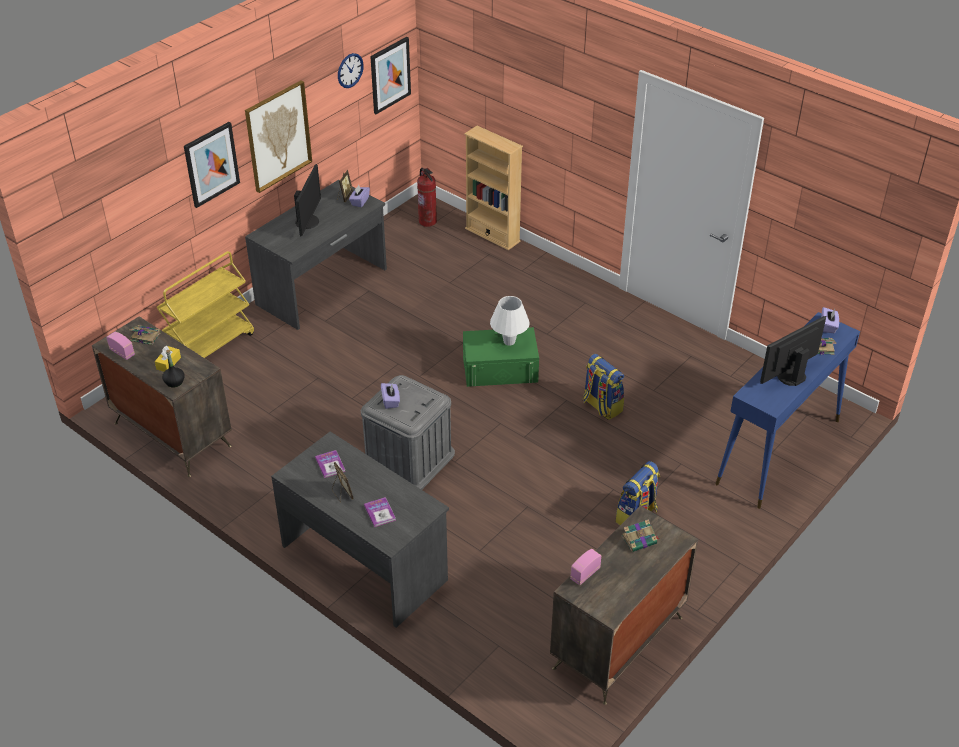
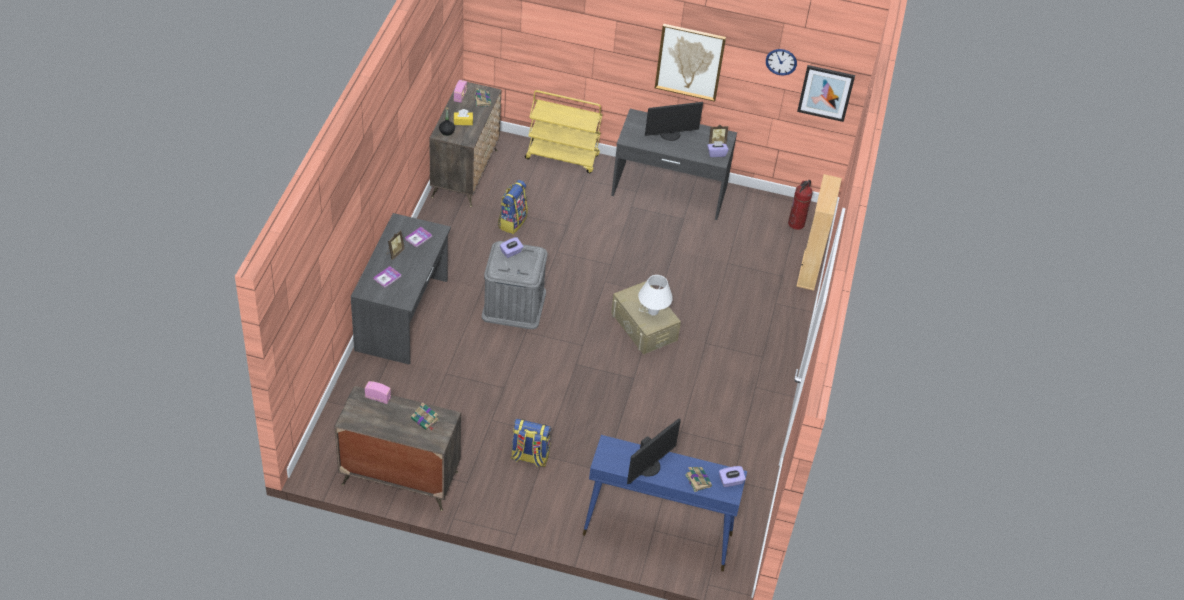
camera: 60 degrees right, 5 degrees up
picture [184,122,240,208] -> none
green storage box [463,327,539,387] -> beige storage box [611,281,681,355]
backpack [583,354,624,420] -> backpack moved to [498,180,528,234]
monitor [760,316,826,386] -> monitor turned 105 degrees clockwise [627,418,681,484]

